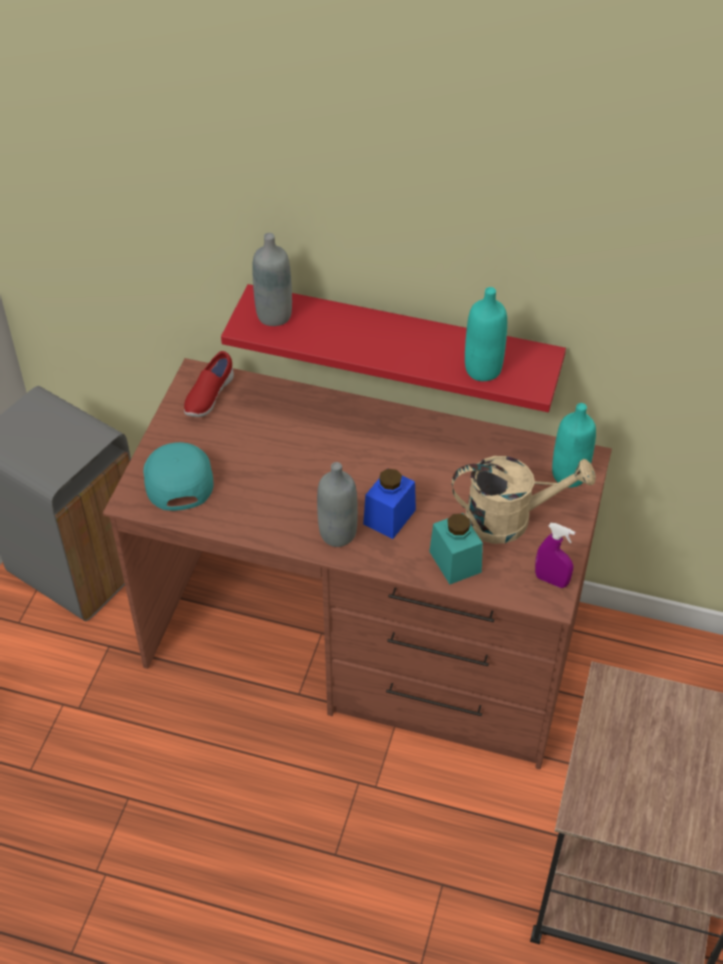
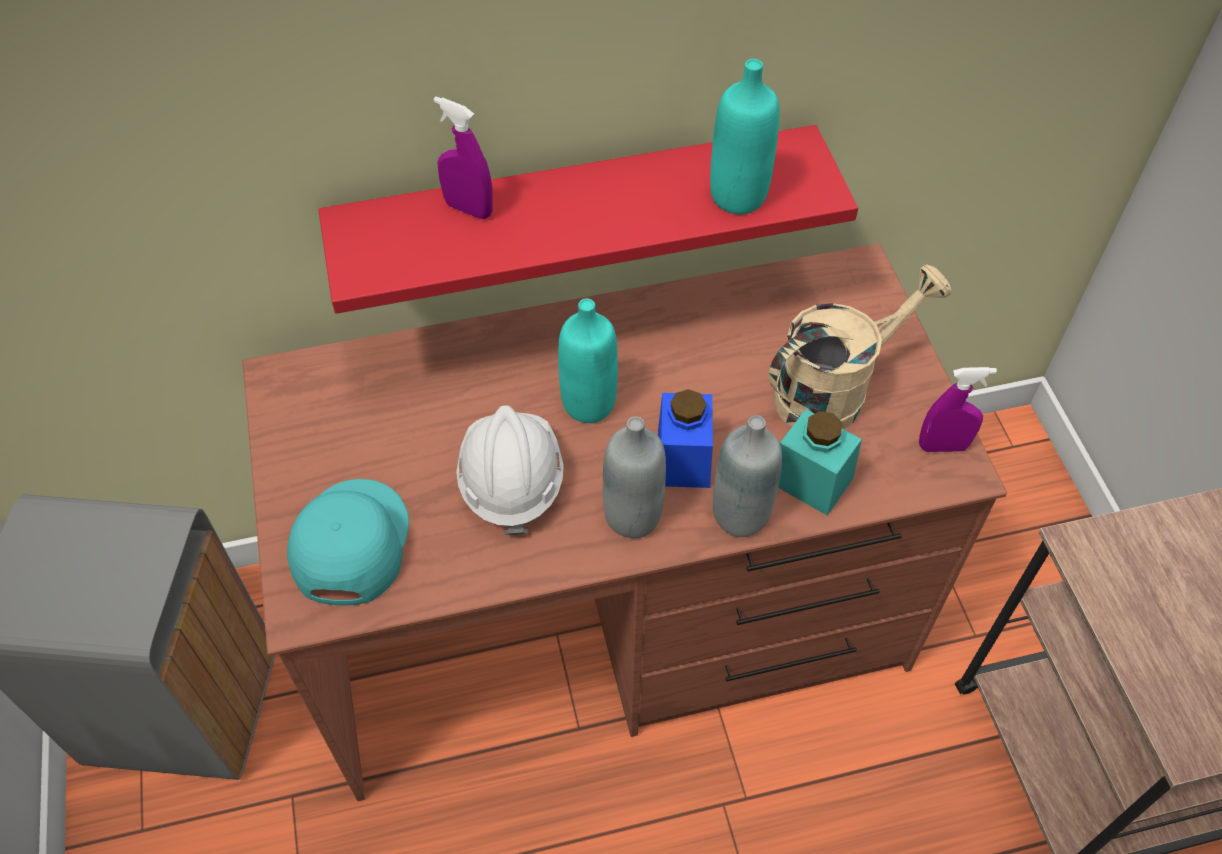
camera: 30 degrees left, 5 degrees up
turquoise cap [143,442,214,511] -> turquoise cap turned 45 degrees clockwise [287,479,409,606]
red shoe [184,351,234,417] -> none
grey bottle [252,233,292,326] -> grey bottle moved to [713,415,782,537]
turquoise bottle [552,403,596,488] -> turquoise bottle moved to [558,298,618,423]
none -> purple spray bottle [434,96,492,219]
none -> white hard hat [456,405,564,535]

